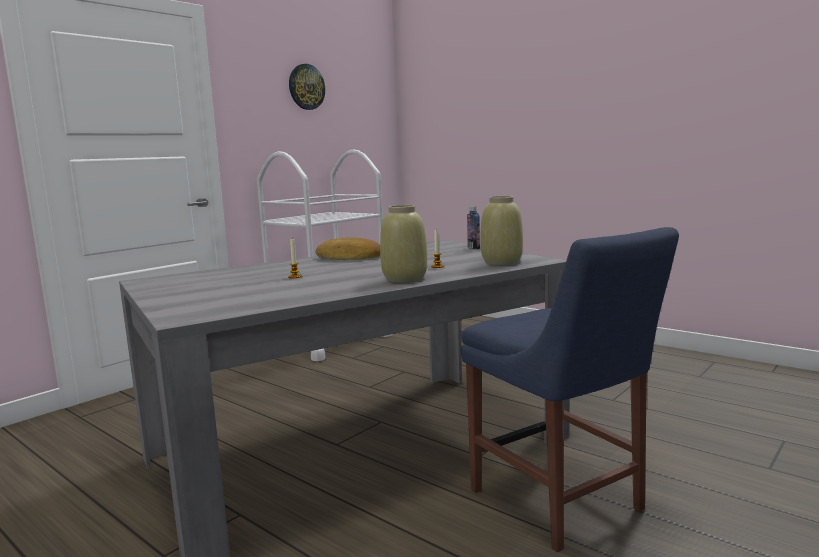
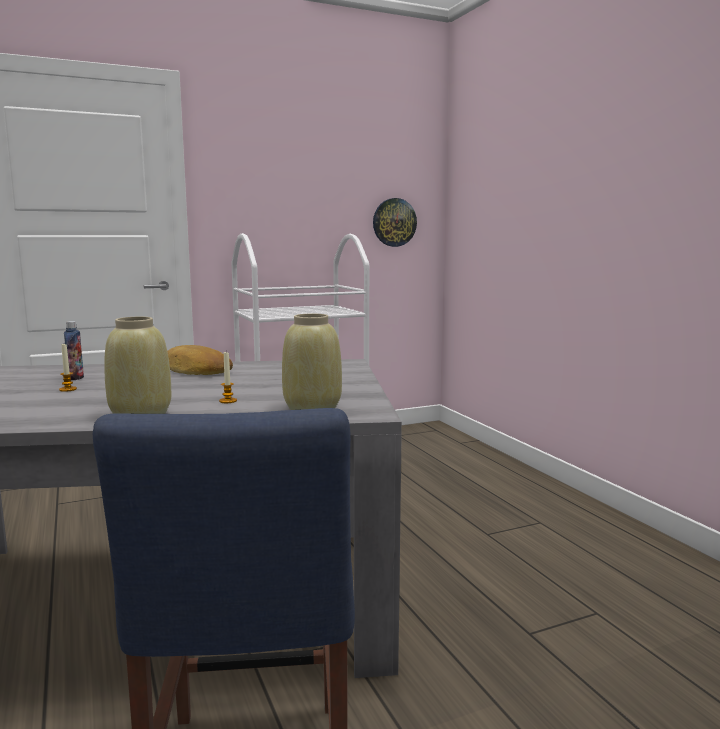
camera: 25 degrees right, 0 degrees up
wall clock [289,64,325,110] -> wall clock moved to [373,198,417,247]
bottle [467,206,480,249] -> bottle moved to [64,321,84,380]

